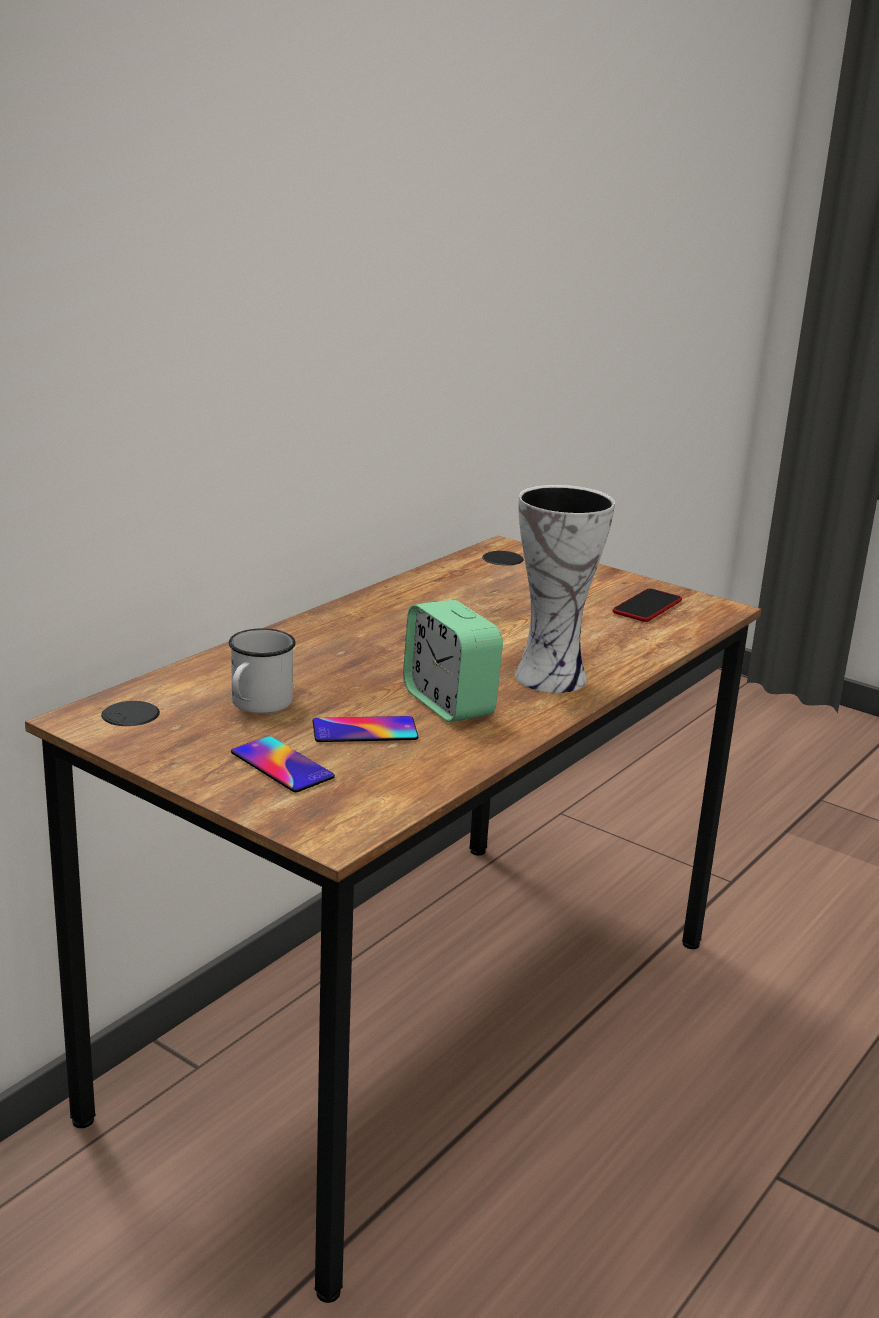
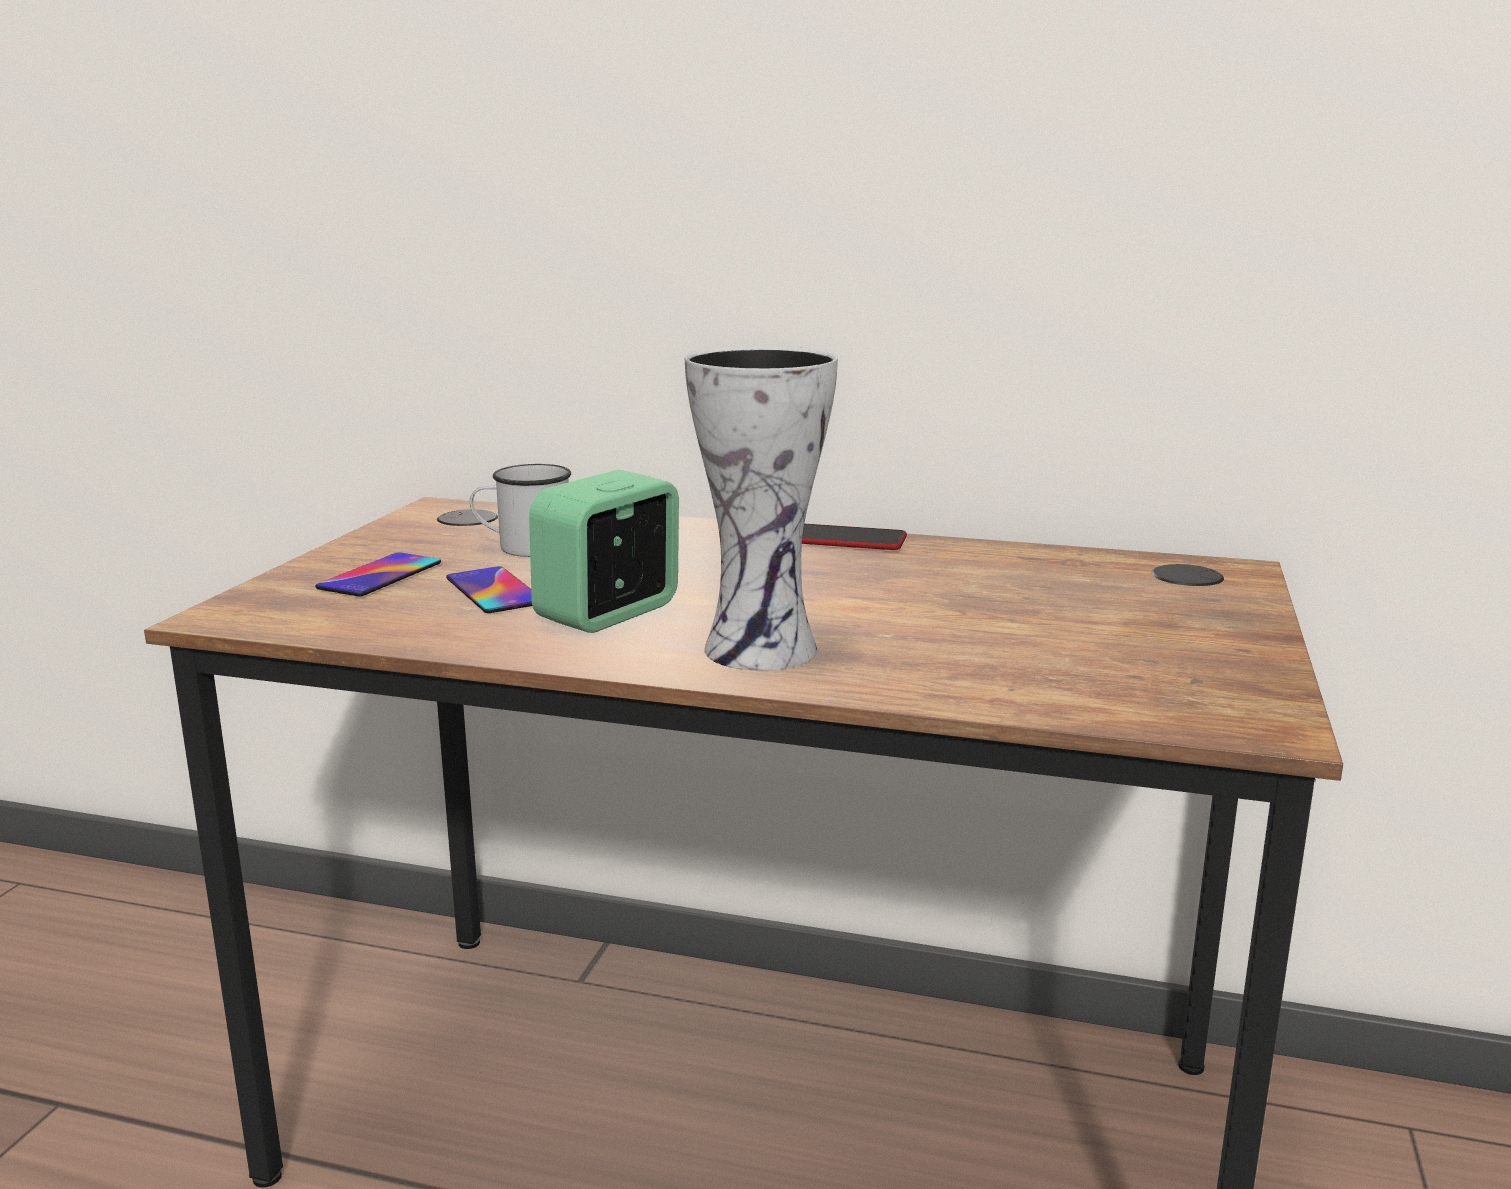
camera: 70 degrees right, 5 degrees down
phone [613,588,682,622] -> phone moved to [802,524,907,550]

